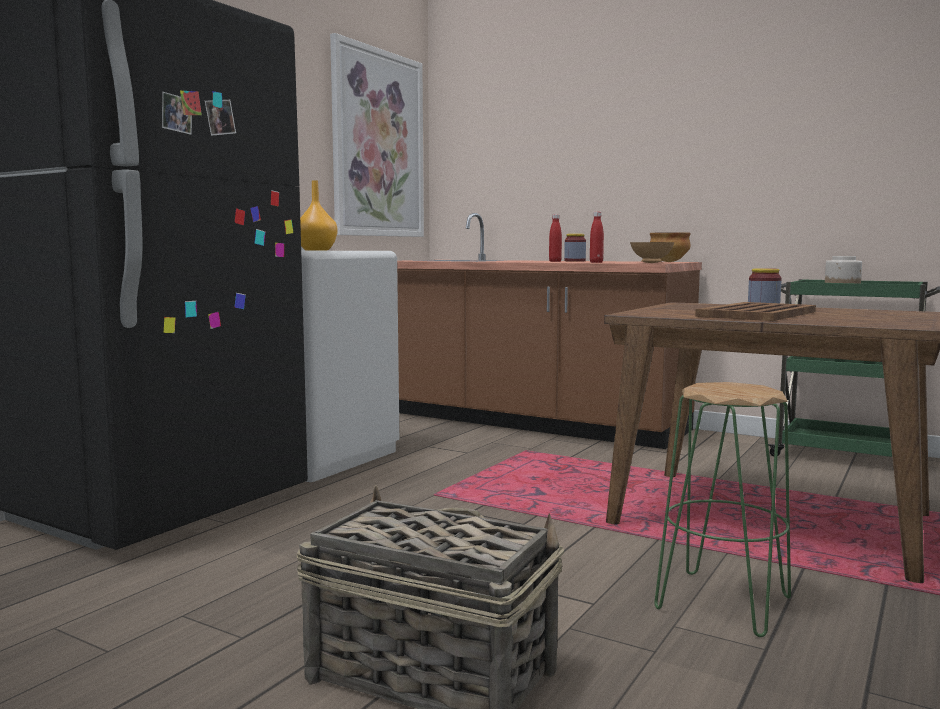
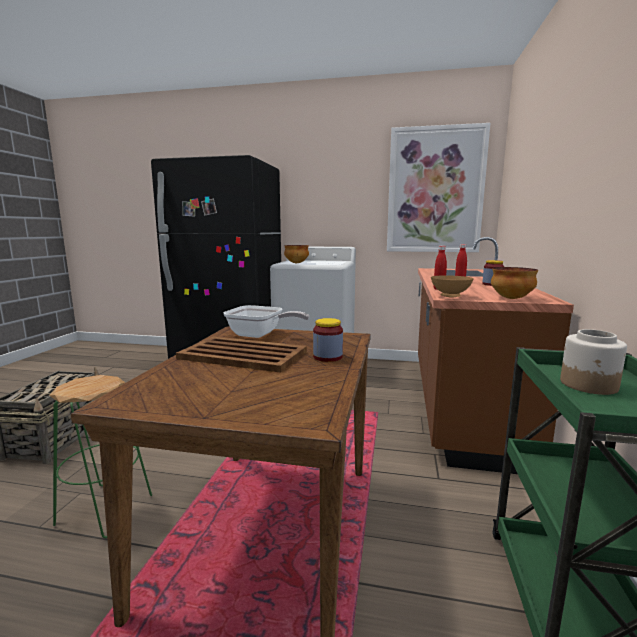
camera: 70 degrees right, 5 degrees up
orange vase [300,181,338,251] -> bowl [284,245,309,263]
none -> frying pan [223,305,310,338]

